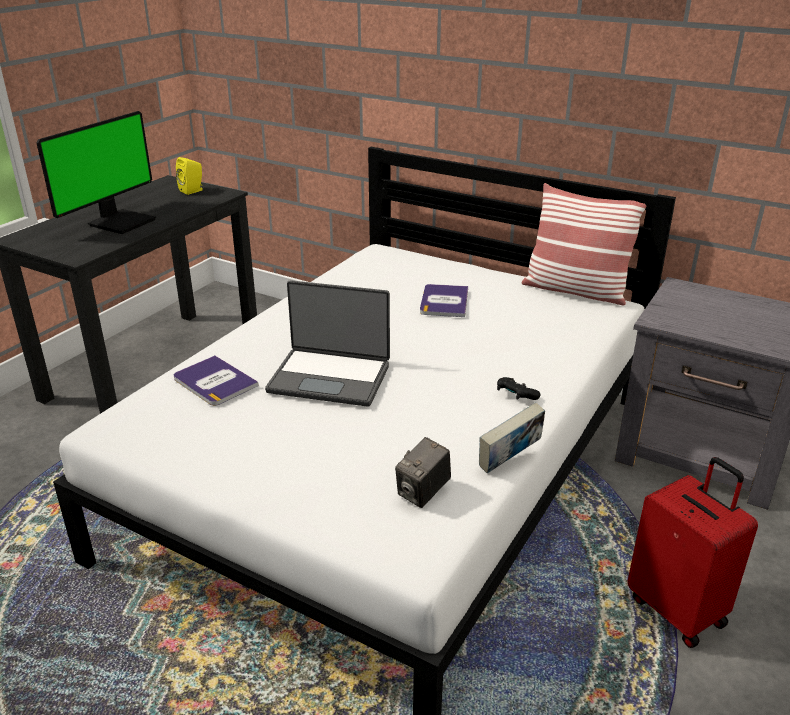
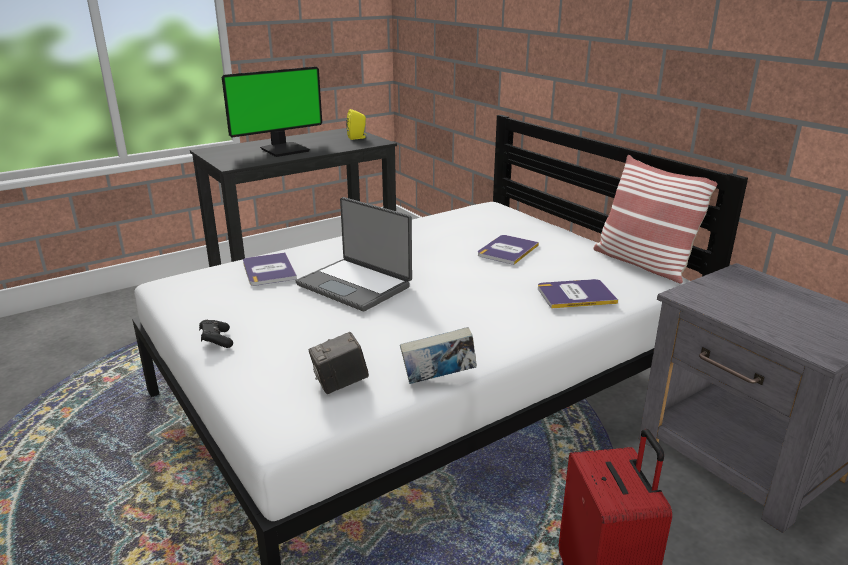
camera: 25 degrees right, 5 degrees down
black game controller [497,377,540,400] -> black game controller moved to [199,320,233,348]
none -> book [538,279,618,309]

